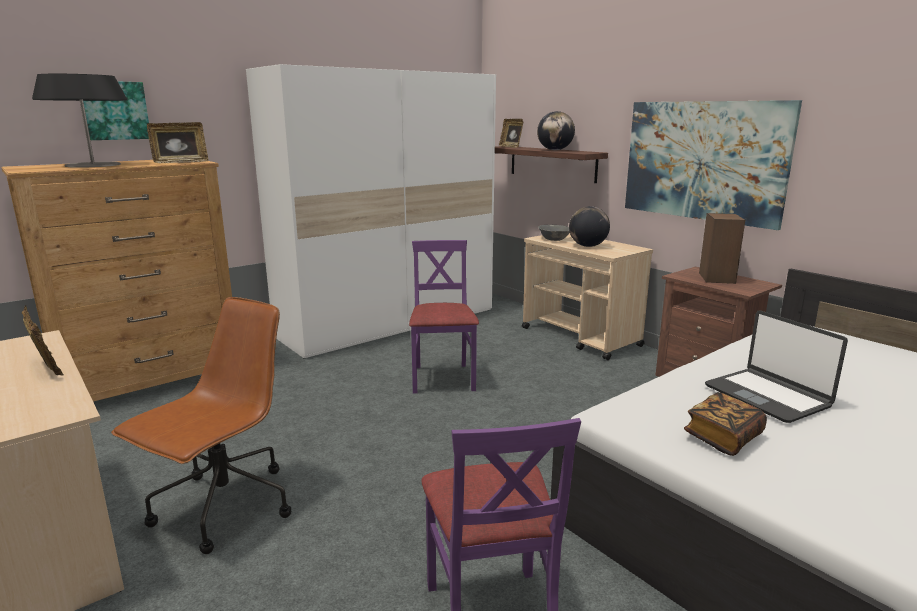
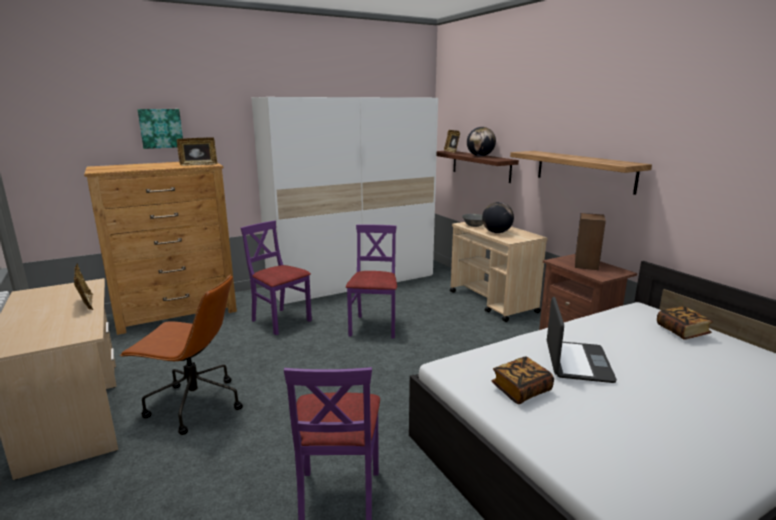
camera: 10 degrees right, 0 degrees up
table lamp [32,74,127,168] -> none
brown office chair [111,297,291,554] -> brown office chair turned 60 degrees clockwise [120,274,243,435]
picture [625,100,802,230] -> shelf [510,151,652,195]
laptop [705,310,848,423] -> laptop turned 150 degrees counterclockwise [547,297,617,383]
none -> purple chair [241,220,312,335]
none -> book [657,306,713,340]

